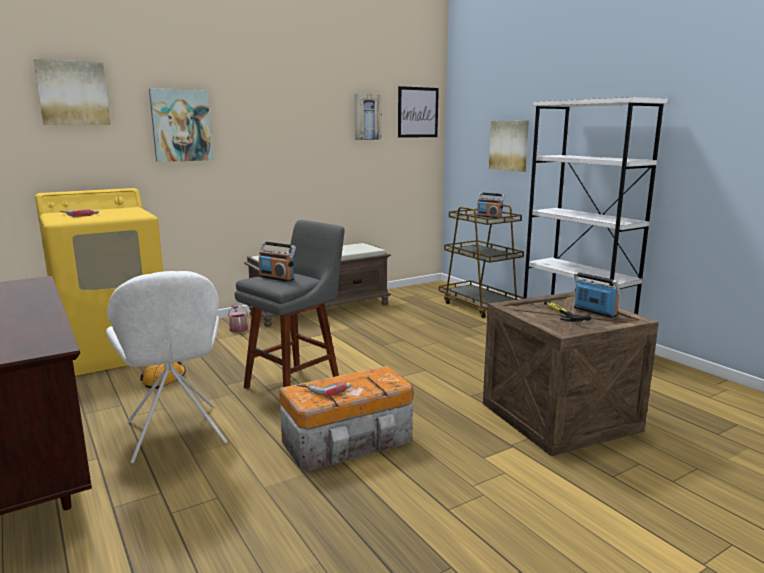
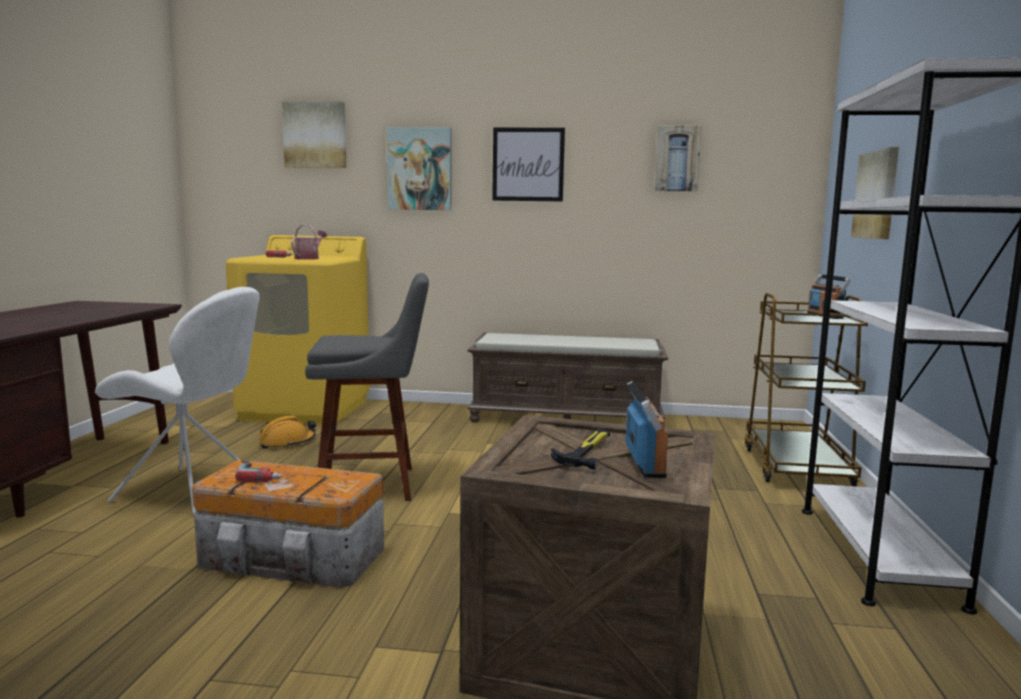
camera: 40 degrees right, 5 degrees down
white chair [106,271,227,464] -> white chair turned 90 degrees counterclockwise [95,287,260,515]
watering can [228,304,248,333] -> watering can moved to [291,224,327,260]
radio [259,241,296,282] -> none
picture [398,86,439,138] -> picture moved to [492,128,565,202]

